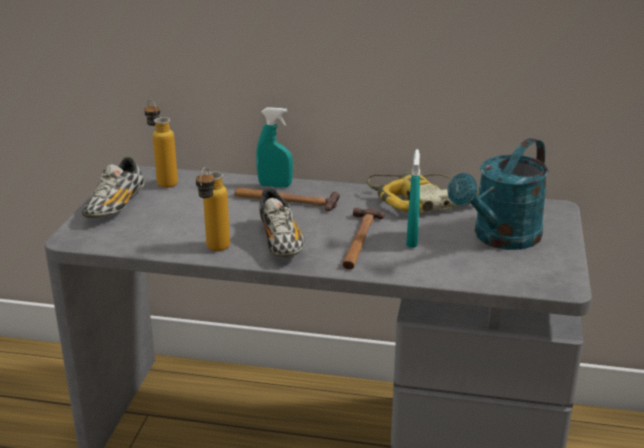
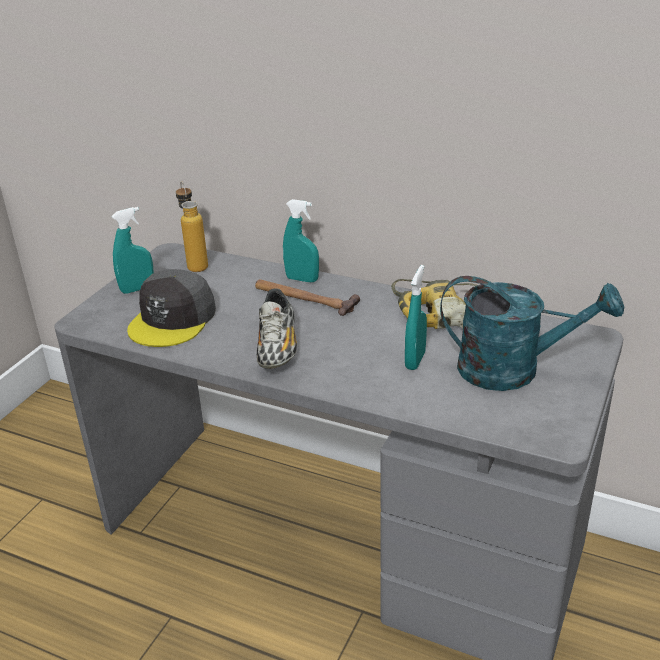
camera: 15 degrees right, 5 degrees up
shoe [82,157,145,218] -> turquoise spray bottle [111,207,154,294]
bottle [196,167,230,251] -> none
hammer [342,207,384,269] -> none
turquoise watering can [448,138,549,250] -> turquoise watering can turned 135 degrees counterclockwise [440,276,624,391]
none -> grey cap [127,269,216,347]

